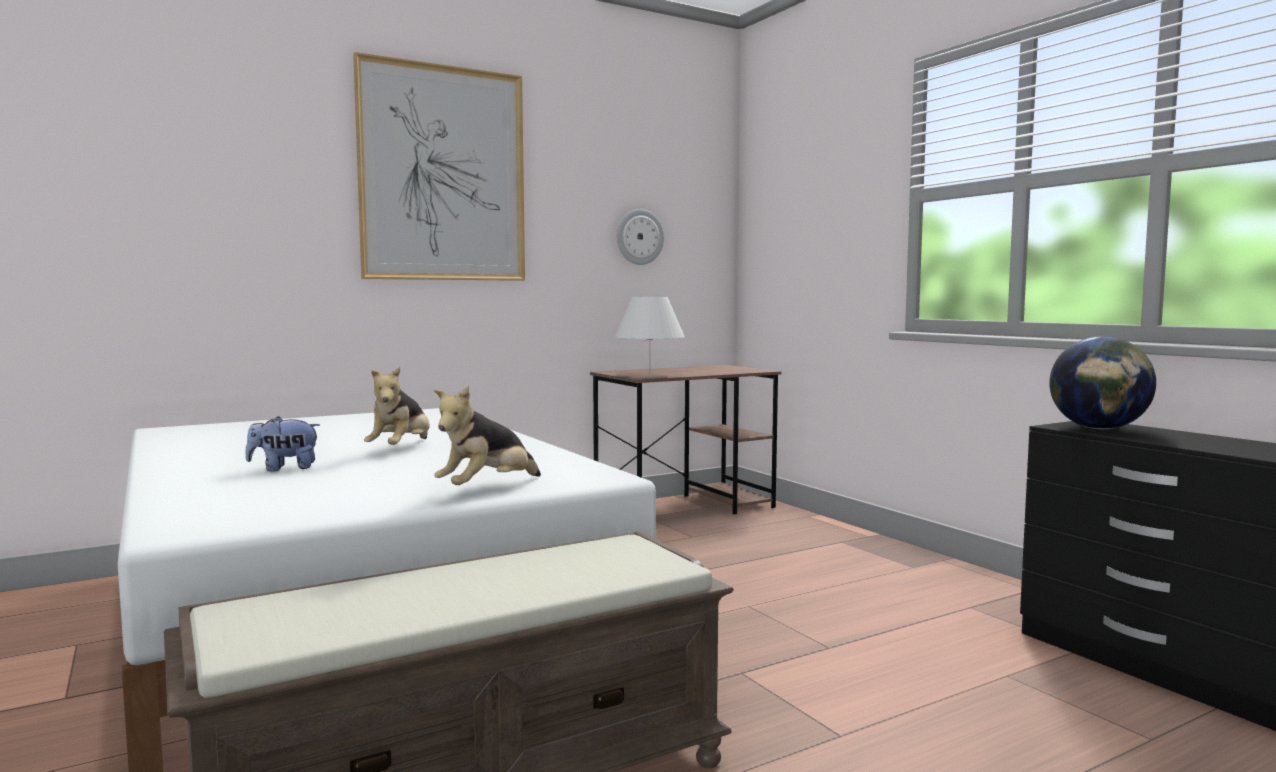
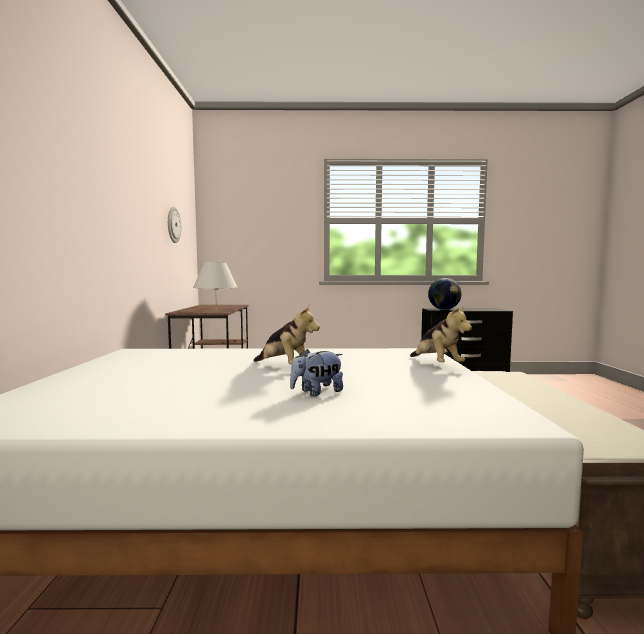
camera: 60 degrees left, 0 degrees up
plush toy [245,416,320,472] -> plush toy turned 45 degrees clockwise [290,349,343,396]
picture [353,52,525,281] -> none

